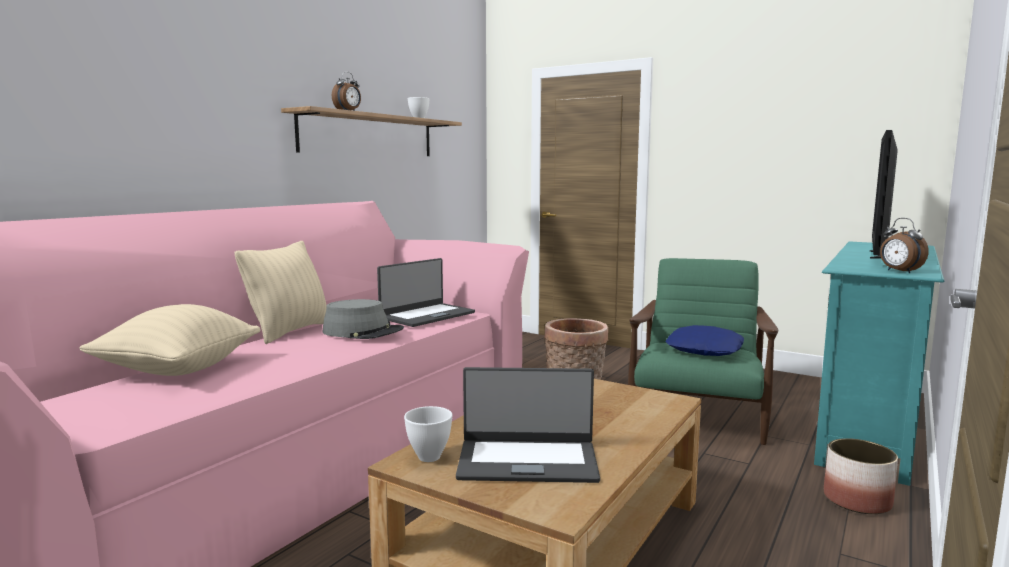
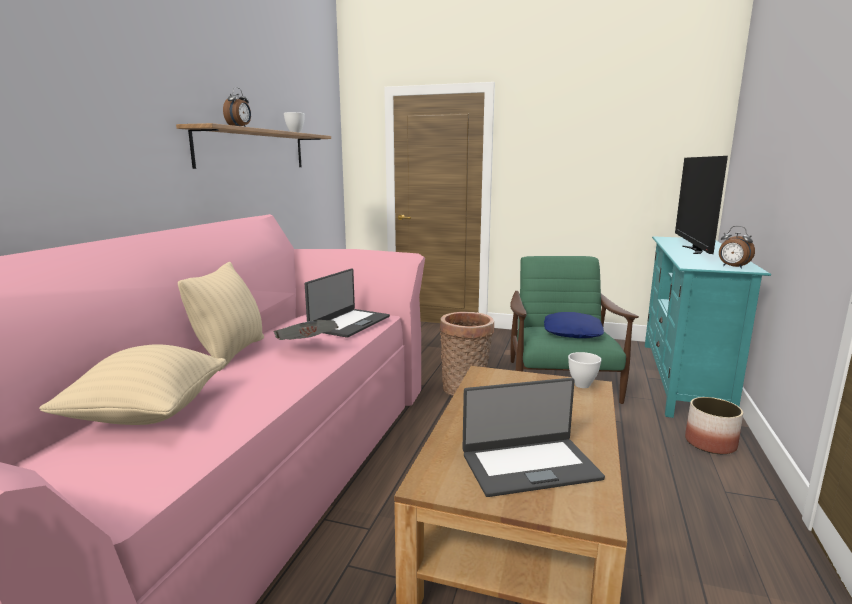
camera: 15 degrees left, 5 degrees up
grey hat [322,299,404,339] -> newspaper [273,320,338,340]
white bowl [404,406,453,462] -> white bowl moved to [568,352,601,388]

